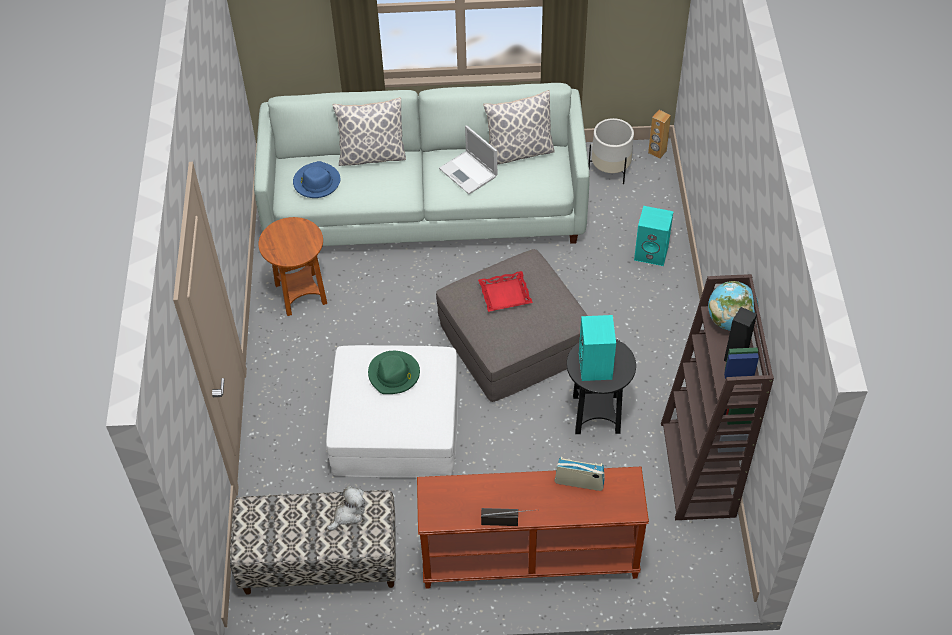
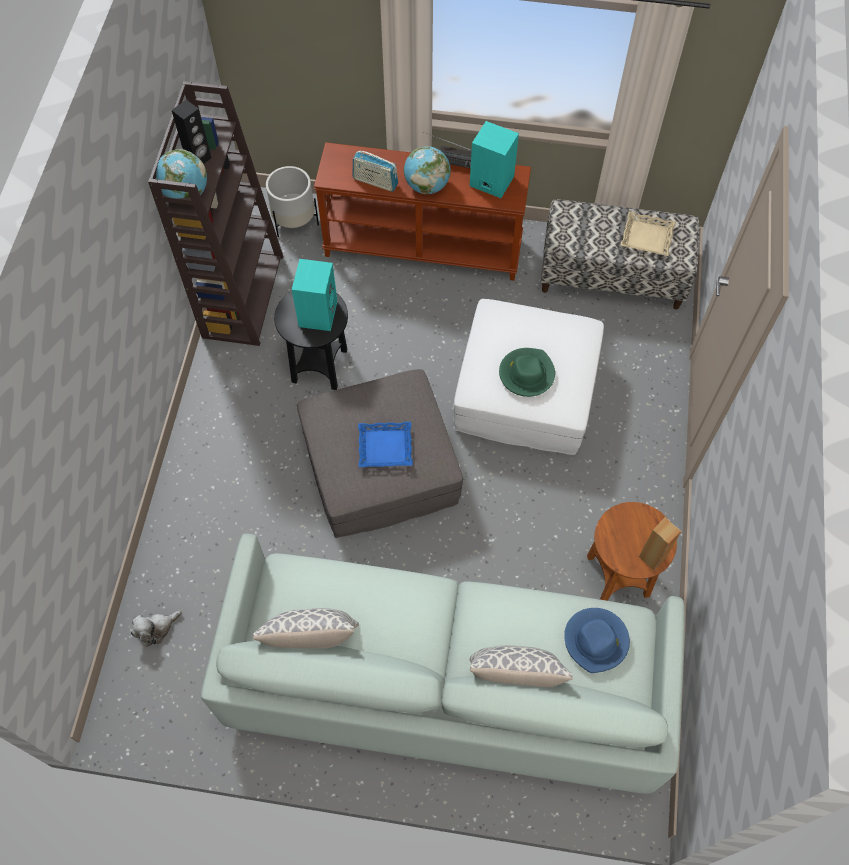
camera: 170 degrees left, 10 degrees up
plush toy [327,486,365,531] -> plush toy moved to [131,611,182,647]
laptop [439,125,497,194] -> none
red tray [478,271,533,312] -> blue tray [358,422,413,467]
white planter [589,118,634,184] -> white planter moved to [266,166,319,238]
turquoise speaker [634,206,674,266] -> turquoise speaker moved to [470,121,519,198]
brown speaker [648,110,671,159] -> brown speaker moved to [639,517,681,570]
none -> globe [404,146,451,194]
none -> beige tray [621,211,676,256]

